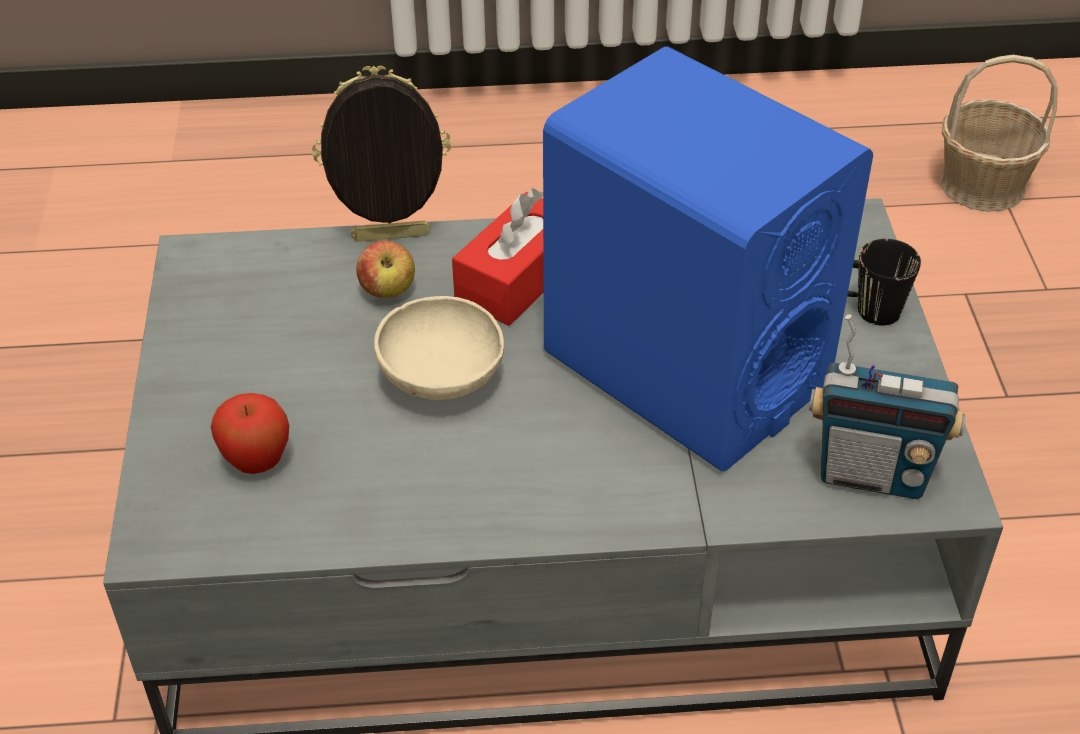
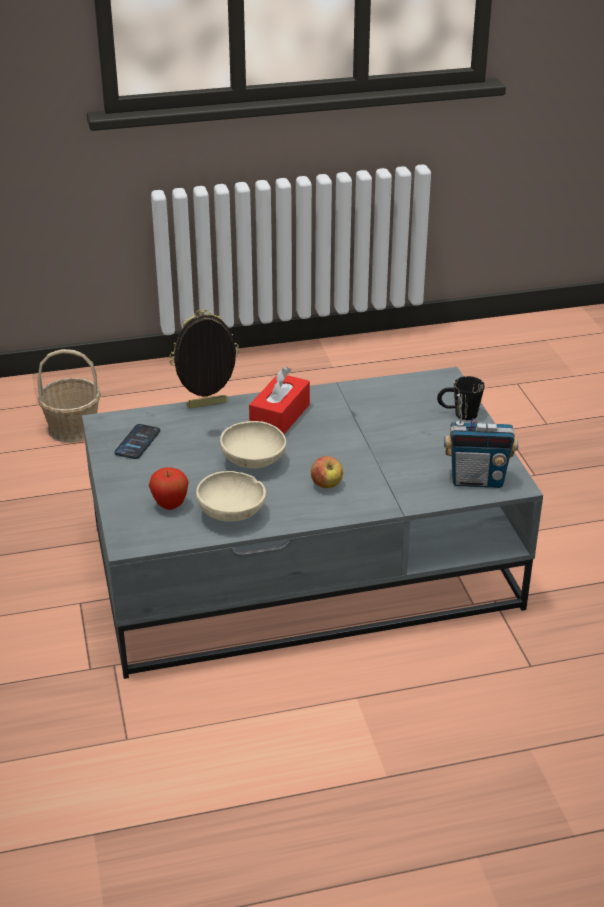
camera: 10 degrees left, 10 degrees down
apple [356,240,415,298] -> apple moved to [311,456,343,488]
blue speaker [543,46,873,471] -> none
basket [940,55,1058,212] -> basket moved to [37,349,101,442]
none -> phone [115,424,160,459]
none -> beige bowl [196,471,266,522]

